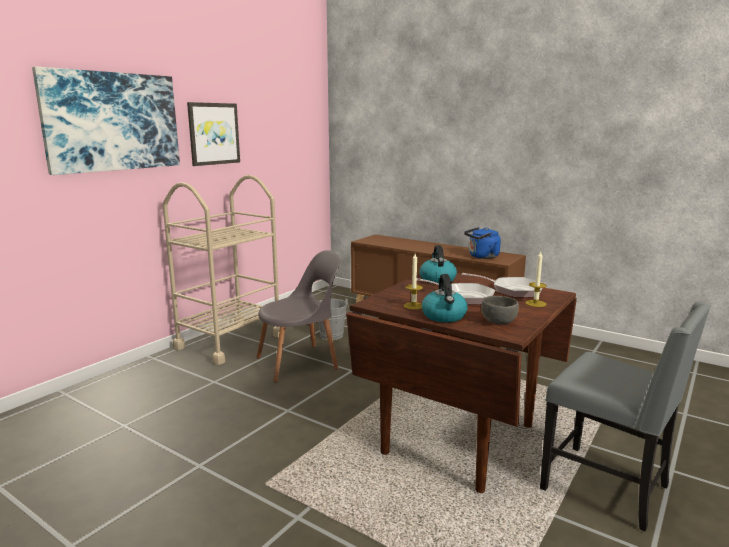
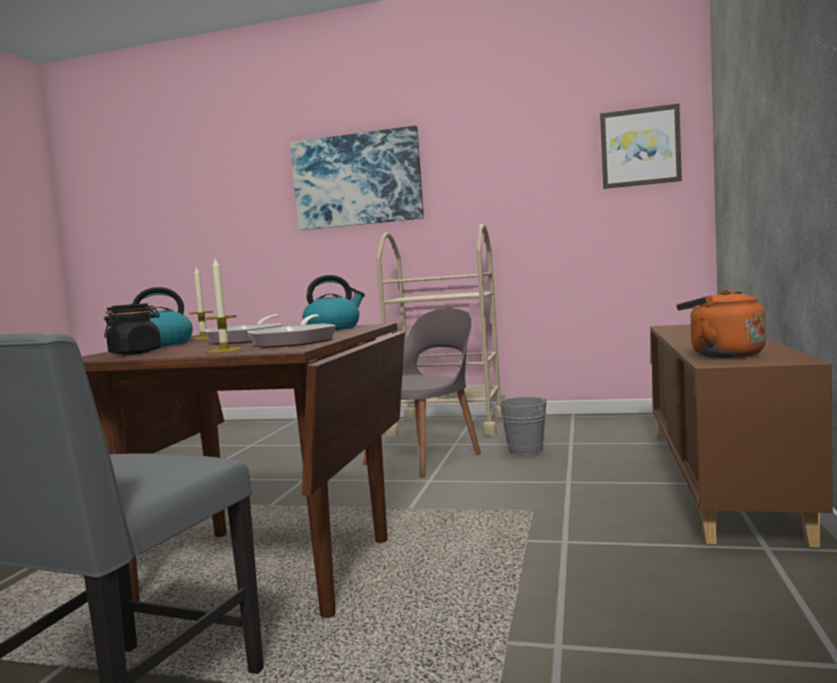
camera: 70 degrees right, 10 degrees down
picture [187,102,240,166] -> picture moved to [600,103,682,189]
grey chair [256,250,340,382] -> grey chair turned 90 degrees counterclockwise [363,308,481,477]
blue kettle [464,227,501,259] -> orange kettle [677,289,766,358]
grey bowl [481,296,519,324] -> black jar [104,303,162,355]

